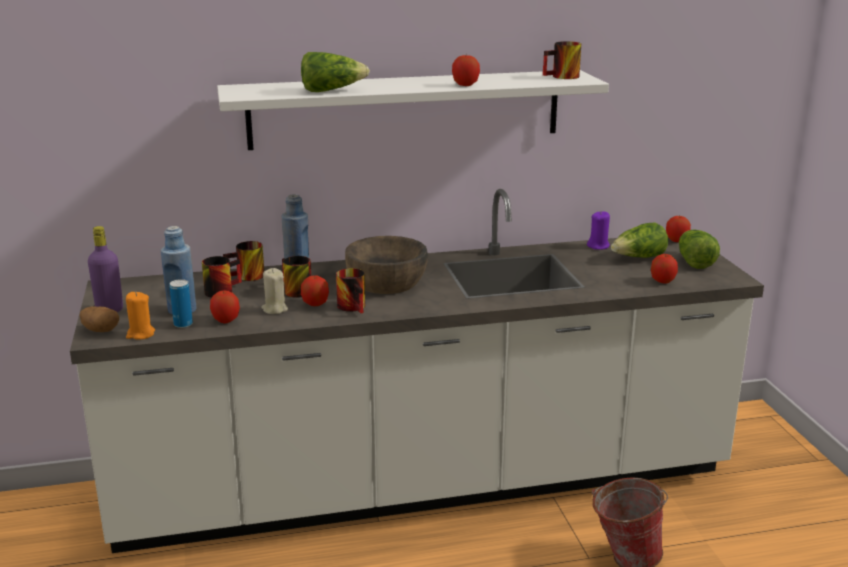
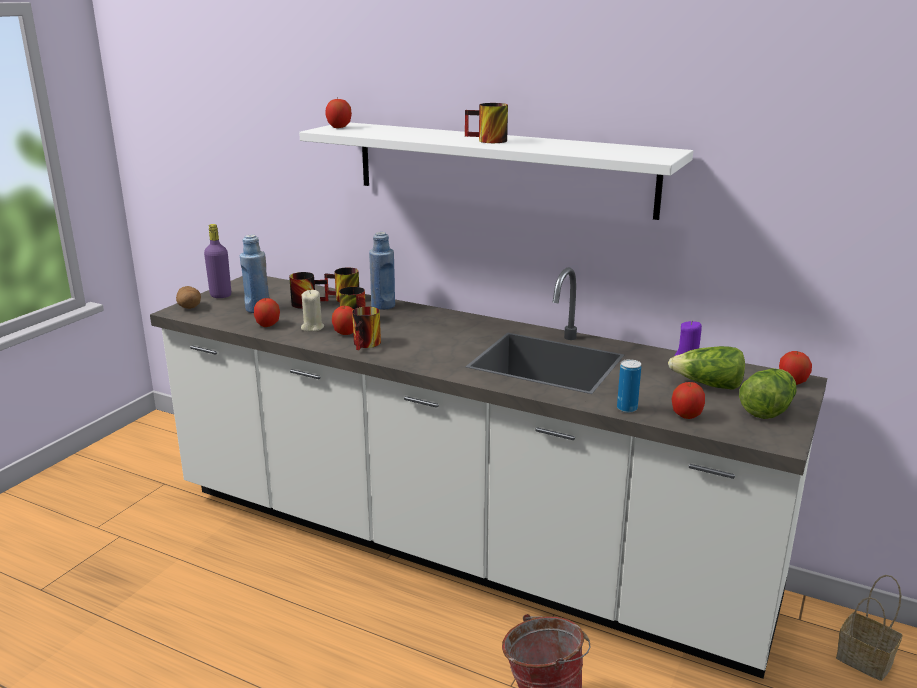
camera: 40 degrees right, 0 degrees up
orange candle [126,292,155,340] -> none
can [170,279,193,328] -> can moved to [617,359,641,413]
lettuce [301,52,370,92] -> none
brown bowl [345,236,428,294] -> none
apple [452,55,480,86] -> apple moved to [325,99,352,128]
mug [543,41,581,79] -> mug moved to [465,103,508,143]
none -> basket [836,575,903,681]

